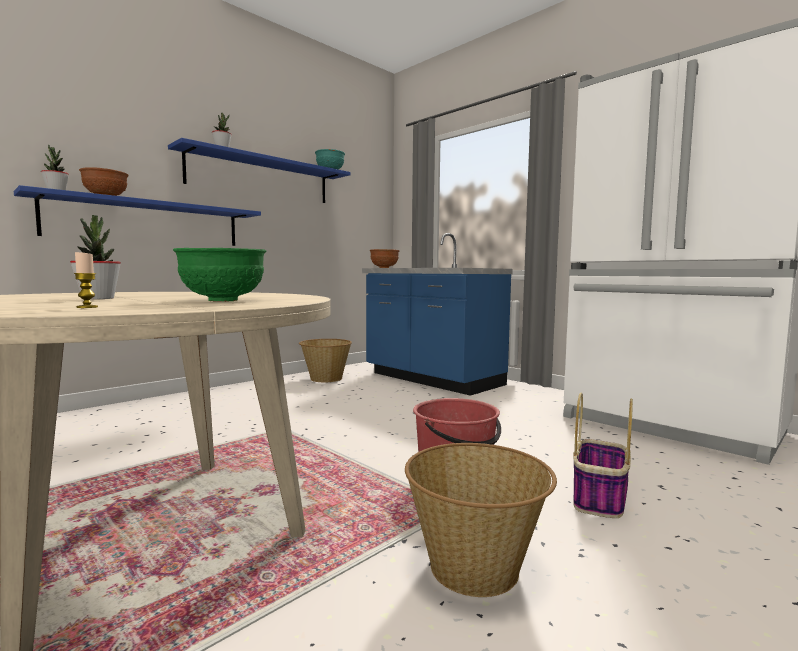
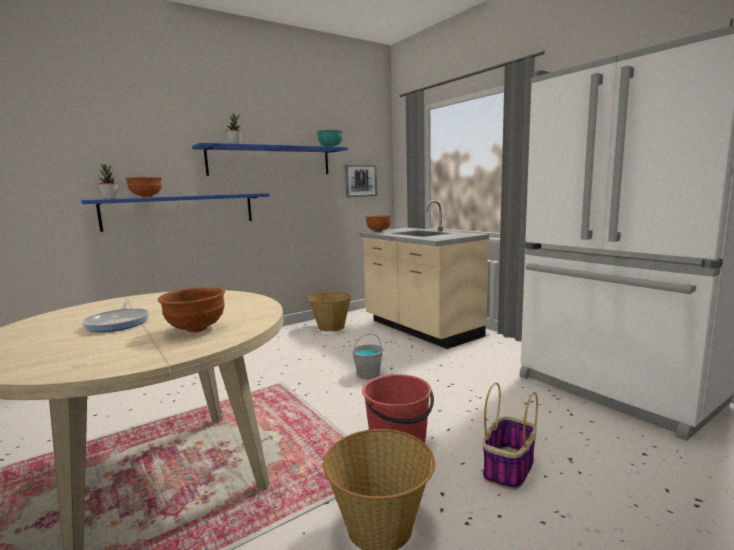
camera: 10 degrees right, 5 degrees up
potted plant [70,215,121,299] -> frying pan [82,300,149,332]
candle [74,252,98,308] -> none
green bowl [173,248,266,302] -> brown bowl [158,287,225,333]
blue counter [362,233,513,396] -> beige counter [359,200,489,349]
none -> picture [345,164,377,197]
none -> grey bucket [352,334,384,379]

